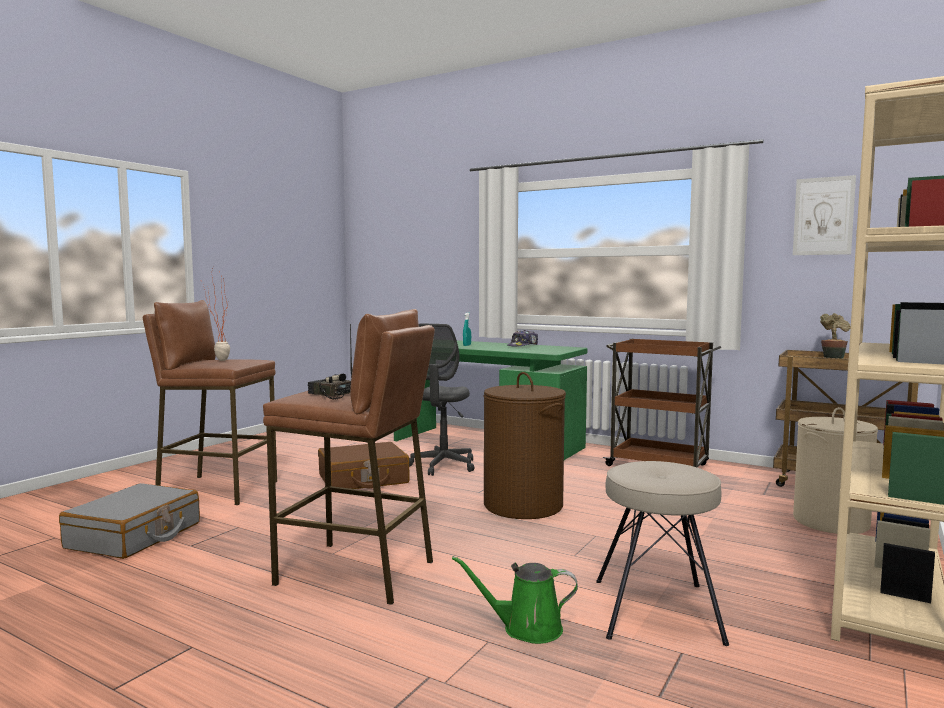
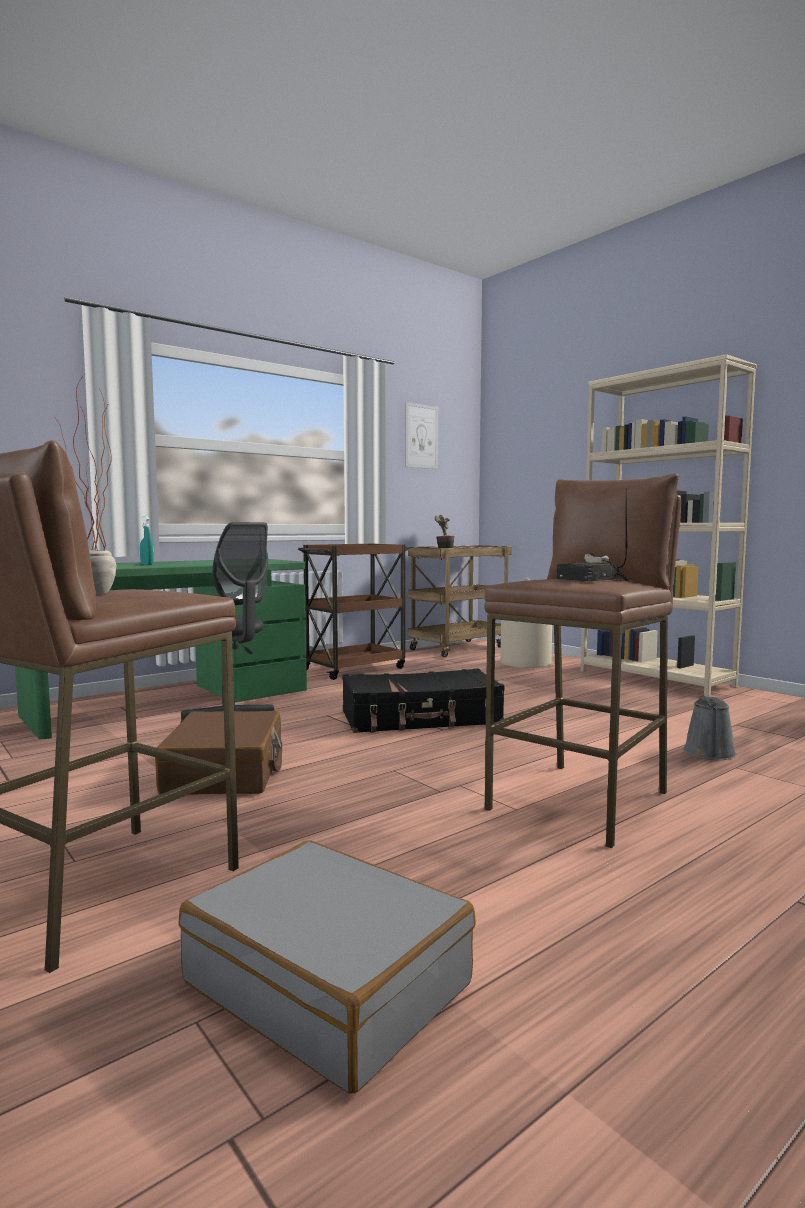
camera: 70 degrees left, 0 degrees up
green watering can [452,556,578,644] -> grey watering can [684,696,737,760]
brown laundry basket [483,372,566,519] -> black suitcase [342,668,505,733]
cap [507,330,538,347] -> none
beige stool [596,461,729,646] -> none

